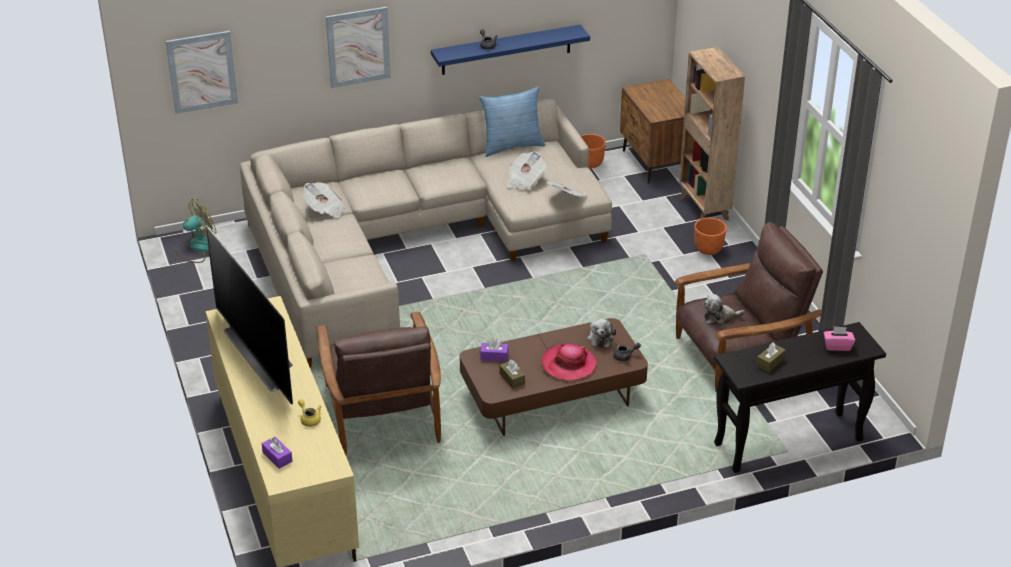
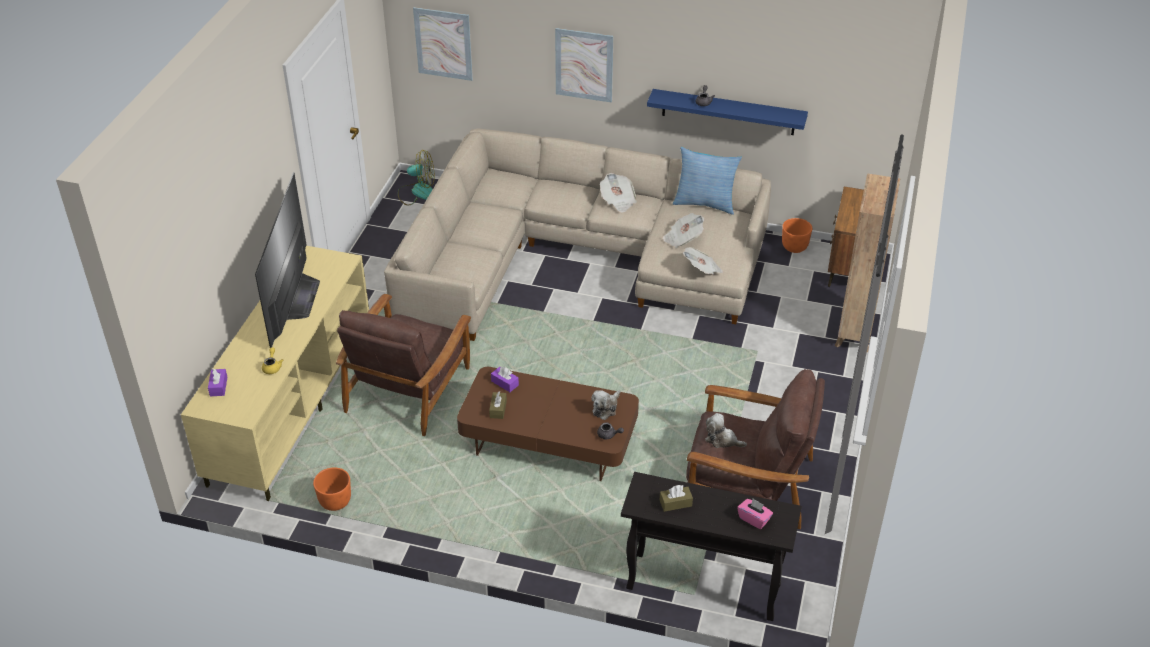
camera: 35 degrees right, 5 degrees up
newspaper [303,182,345,218] -> newspaper moved to [600,173,637,213]
hat [542,344,597,381] -> none
orange planter [694,218,727,255] -> orange planter moved to [313,467,351,511]

